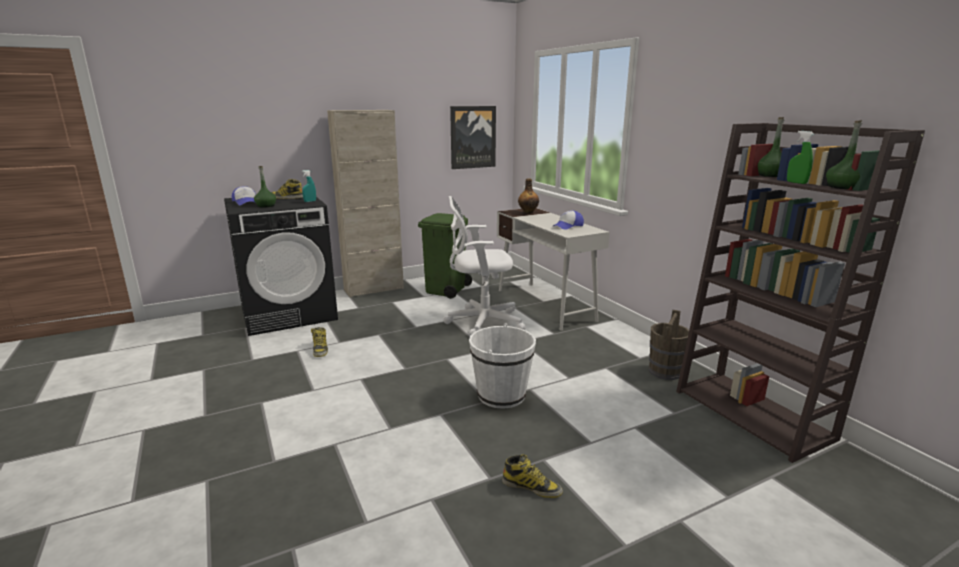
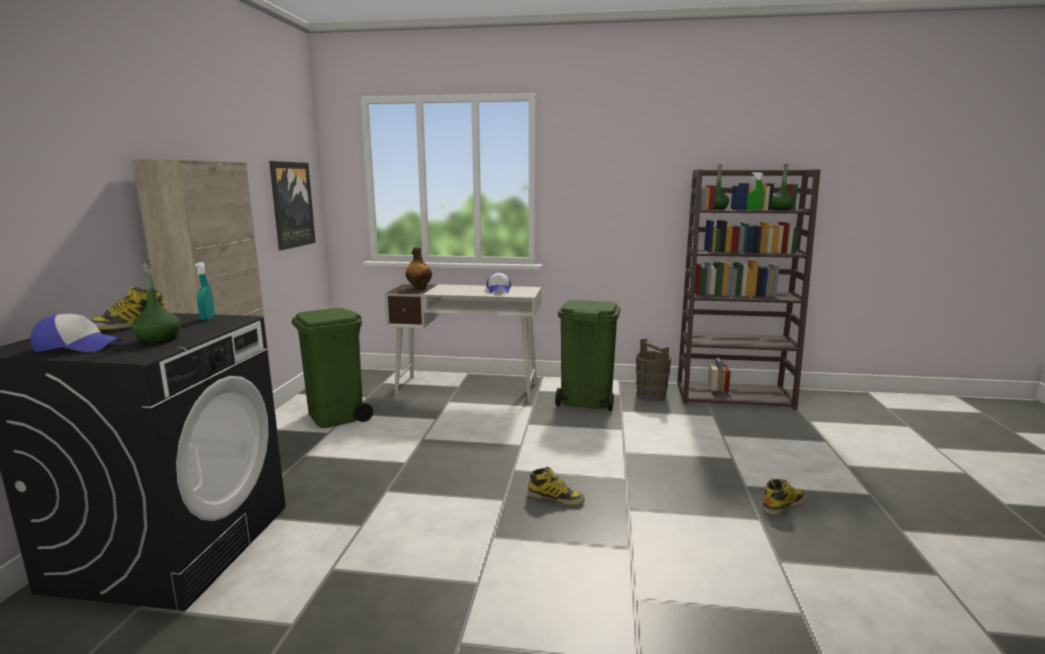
camera: 55 degrees left, 5 degrees down
boot [311,327,328,357] -> boot moved to [528,467,585,505]
white office chair [443,196,525,336] -> none
white bucket [469,323,536,409] -> none
none -> green trash can [555,300,621,411]

